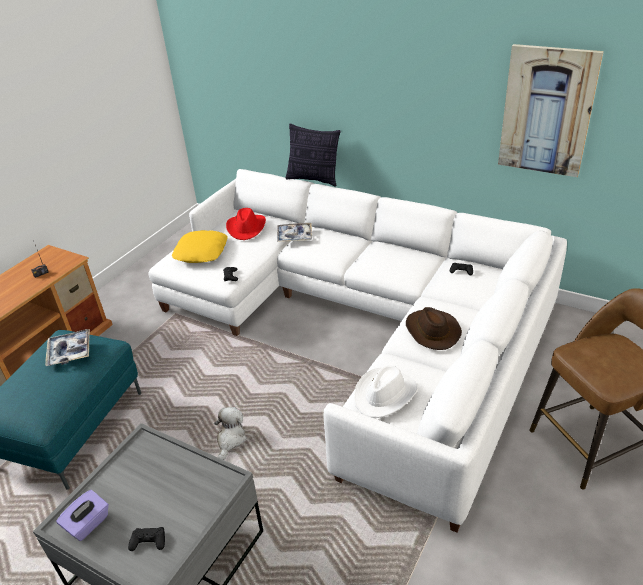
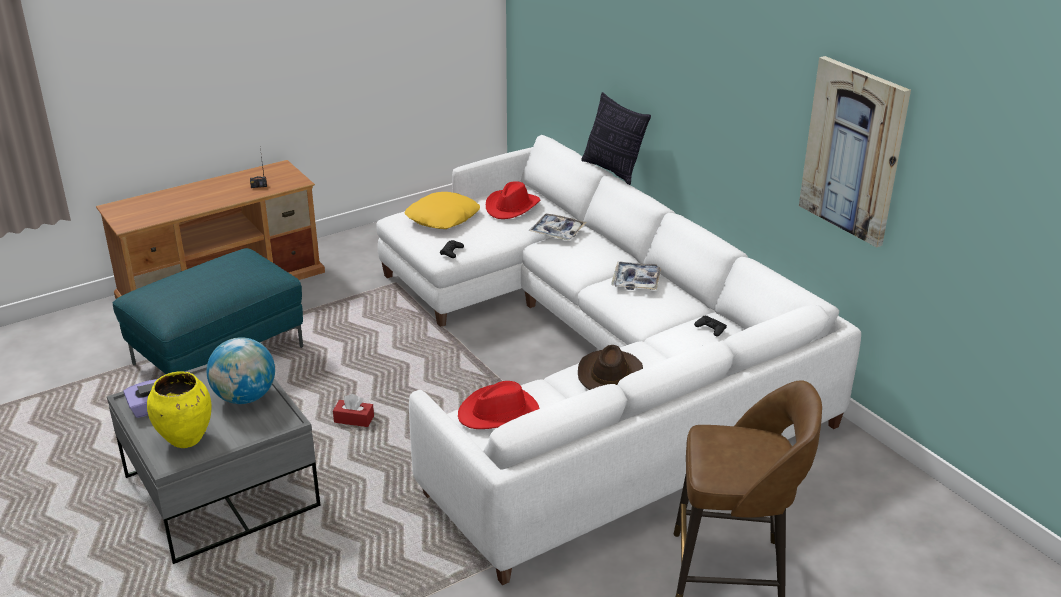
camera: 25 degrees right, 5 degrees down
tray [45,329,90,366] -> tray moved to [611,261,661,290]
black game controller [128,527,165,551] -> yellow vase [147,371,211,448]
plush toy [214,407,247,460] -> red tissue box [333,394,374,427]
white hat [354,366,418,418] -> red hat [458,381,540,429]
none -> globe [206,337,275,404]

